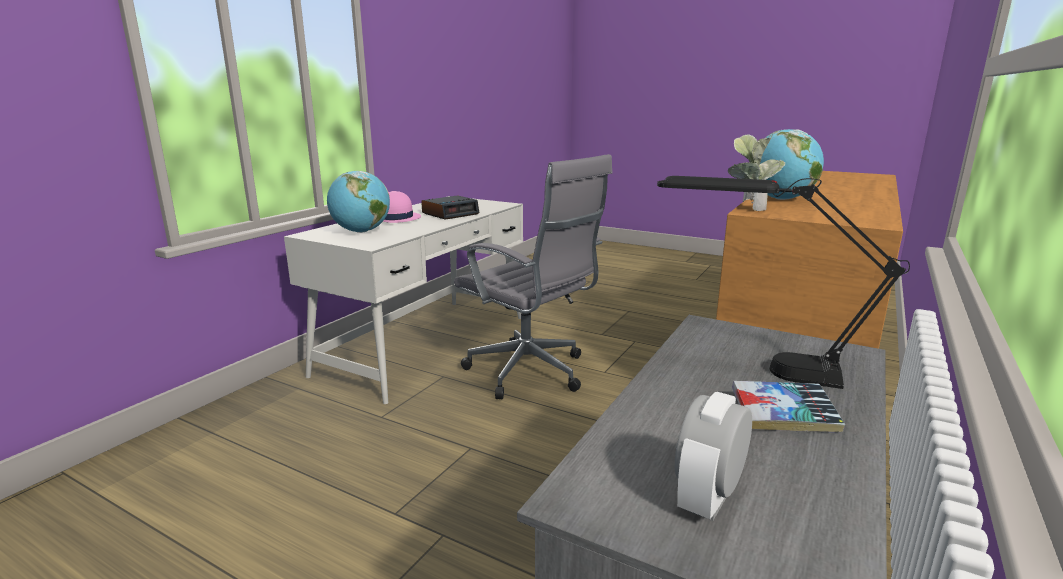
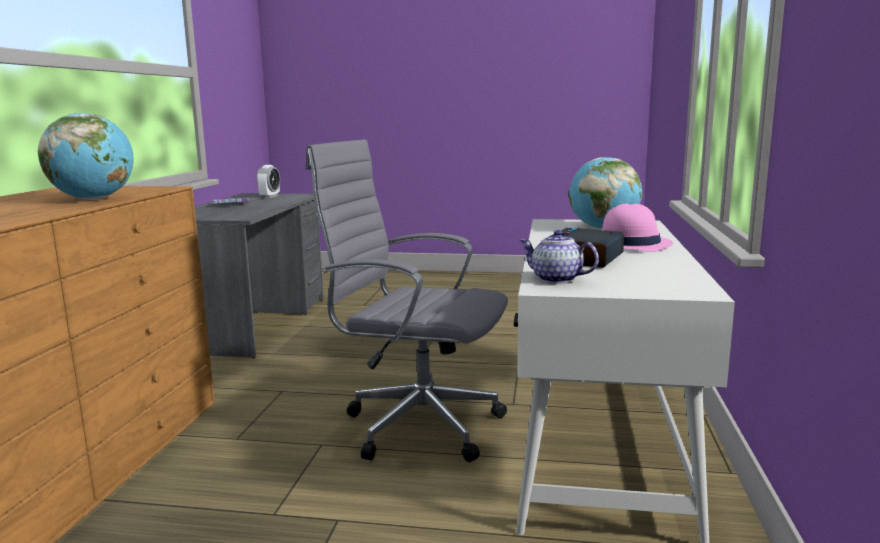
camera: 160 degrees right, 5 degrees down
black table lamp [657,176,910,389] -> none
potted plant [728,134,785,211] -> none
none -> teapot [520,230,599,283]

